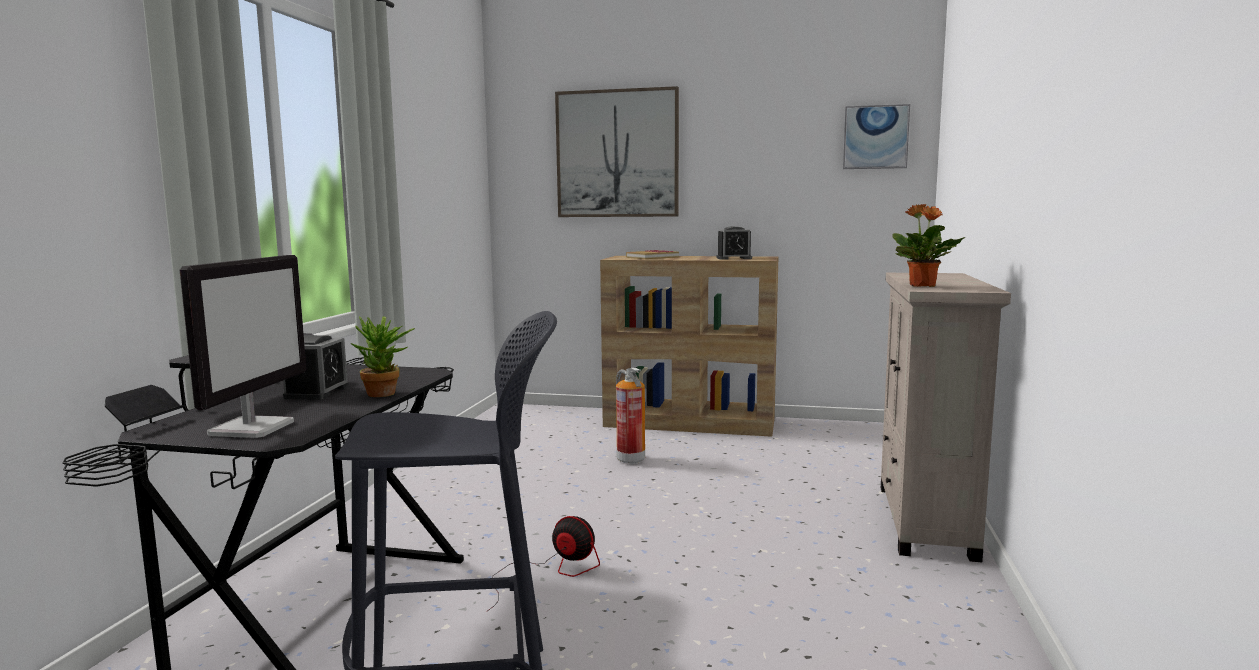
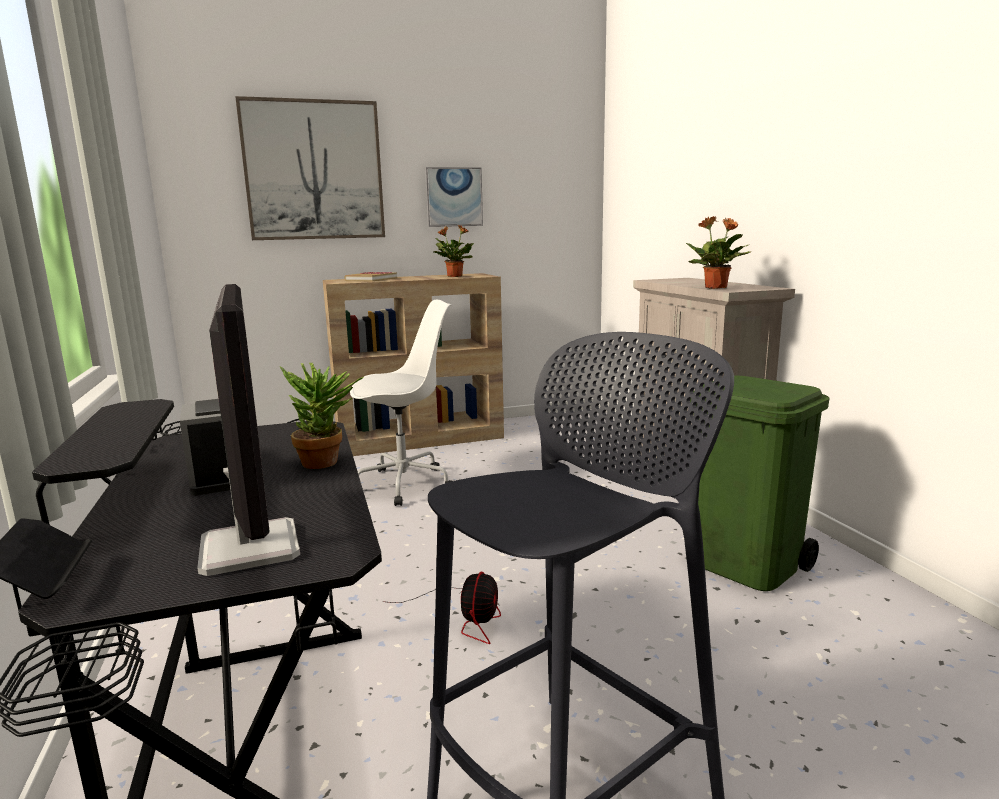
camera: 30 degrees left, 5 degrees up
fan [489,516,600,610] -> fan turned 105 degrees clockwise [382,572,501,644]
fire extinguisher [616,367,646,465] -> white office chair [350,300,452,506]
alarm clock [716,226,752,260] -> potted plant [432,225,474,277]
picture [843,104,910,169] -> picture moved to [425,167,483,227]
none -> green trash can [690,376,829,591]

